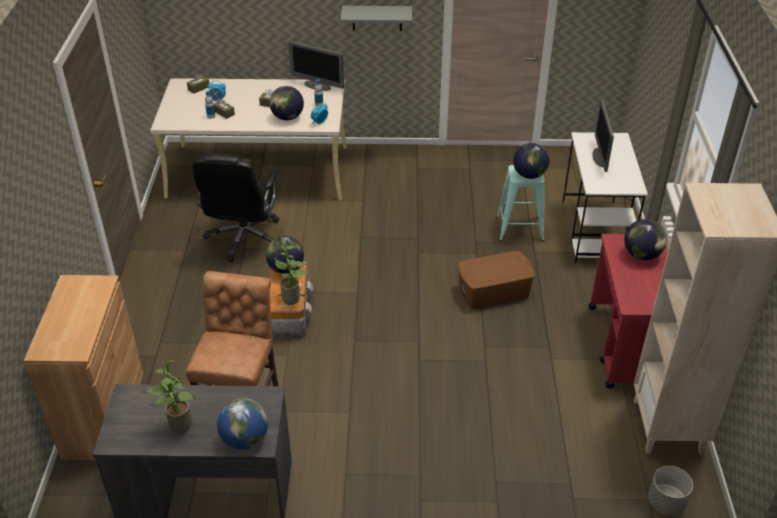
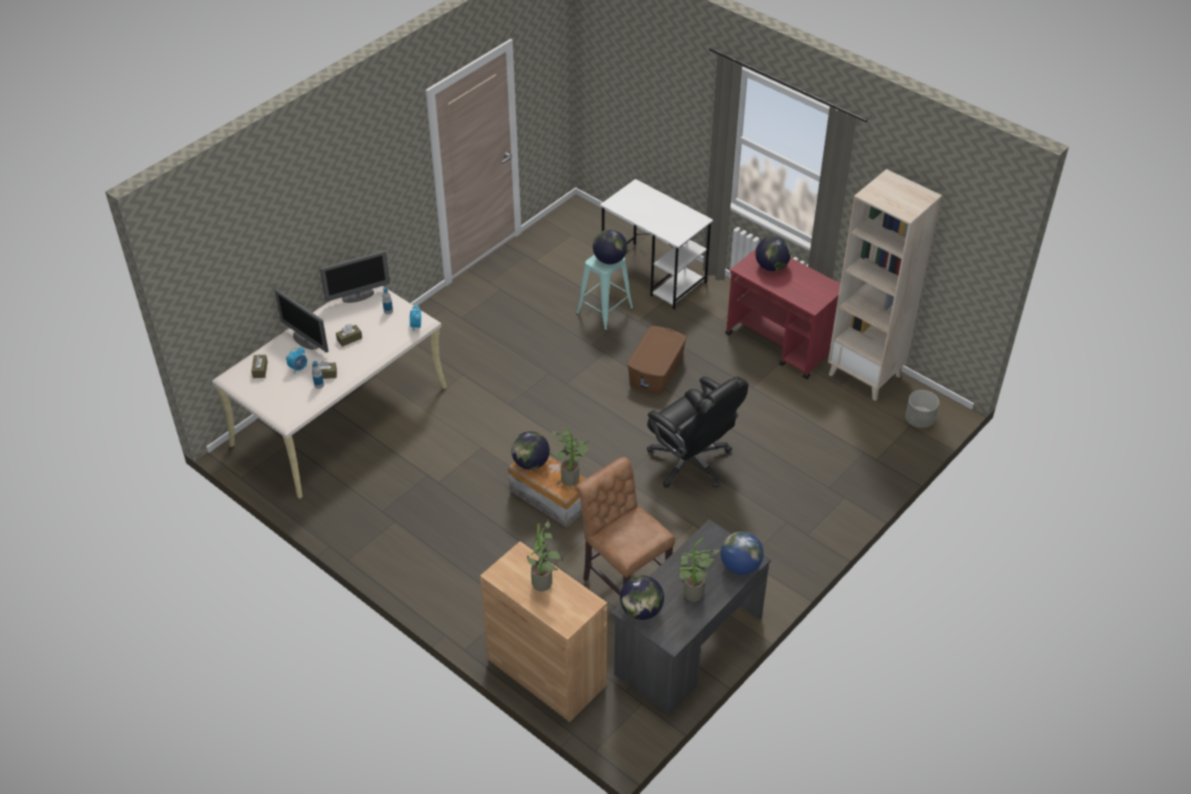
camera: 50 degrees left, 5 degrees up
black office chair [193,153,280,262] -> black office chair moved to [647,376,748,488]
globe [269,86,304,120] -> globe moved to [620,575,664,620]
grey shelf [340,6,412,31] -> none
monitor [593,100,614,172] -> monitor moved to [275,289,329,353]
none -> potted plant [527,520,563,591]

